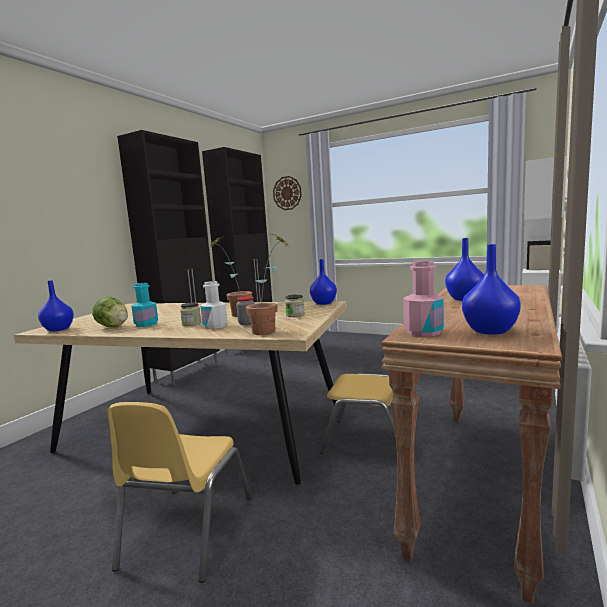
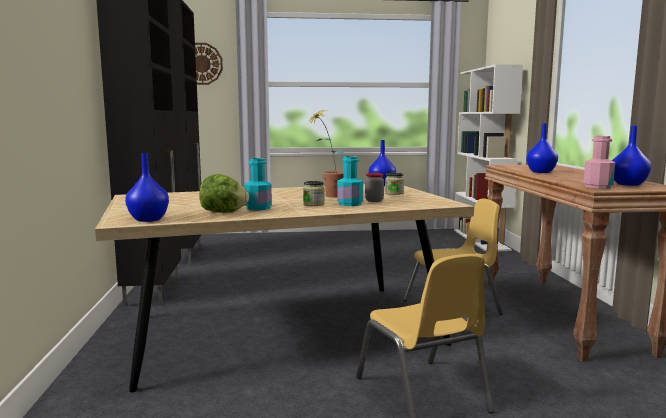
camera: 35 degrees left, 0 degrees up
white bottle [201,281,227,329] -> turquoise bottle [337,156,363,206]
potted plant [246,233,289,335] -> none

